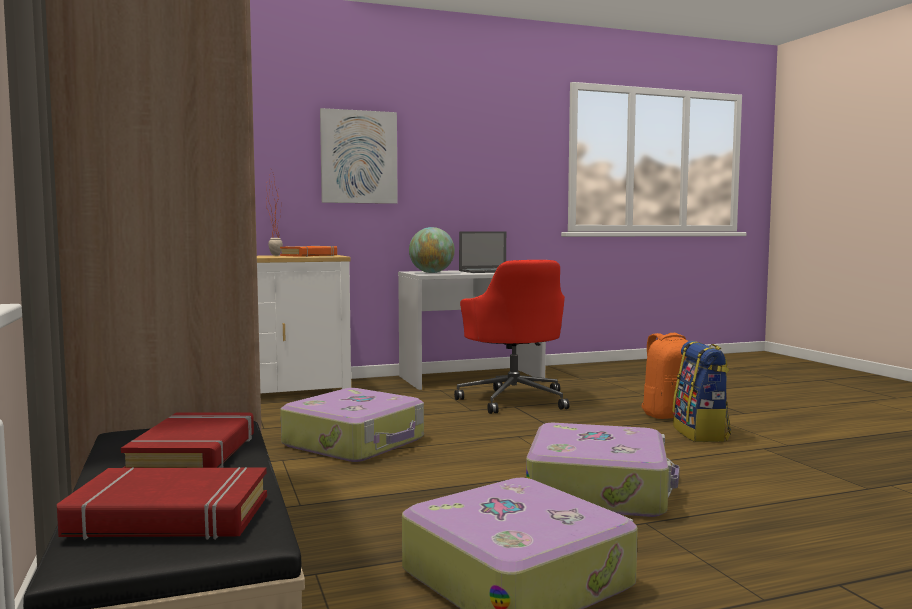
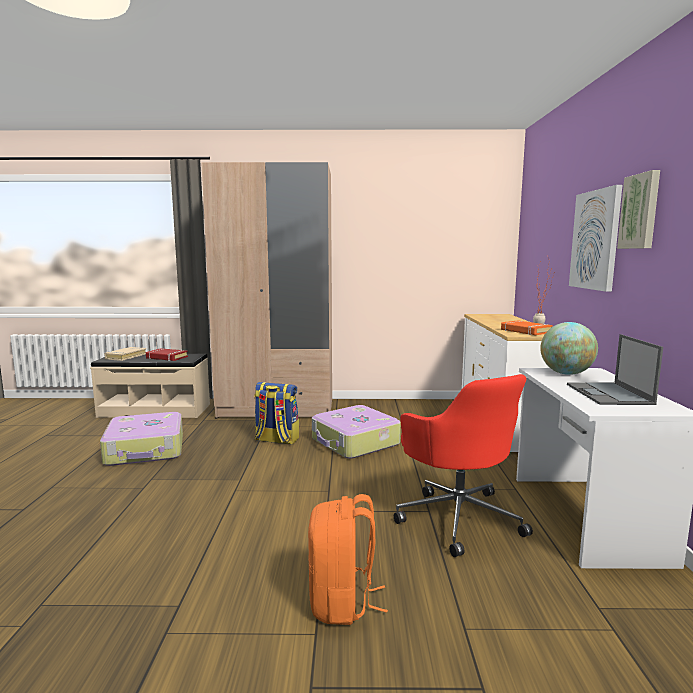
camera: 110 degrees right, 5 degrees up
red book [57,467,267,540] -> beige book [104,347,146,361]
red office chair [454,260,570,414] -> red office chair turned 120 degrees counterclockwise [394,374,533,557]
suitcase [526,423,680,517] -> none
backpack [673,341,731,442] -> backpack moved to [254,382,299,445]
none -> picture [617,170,660,249]

